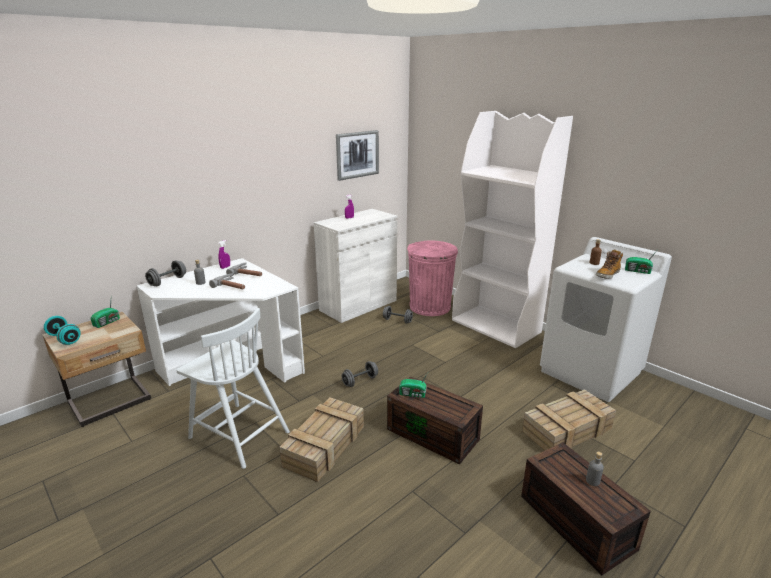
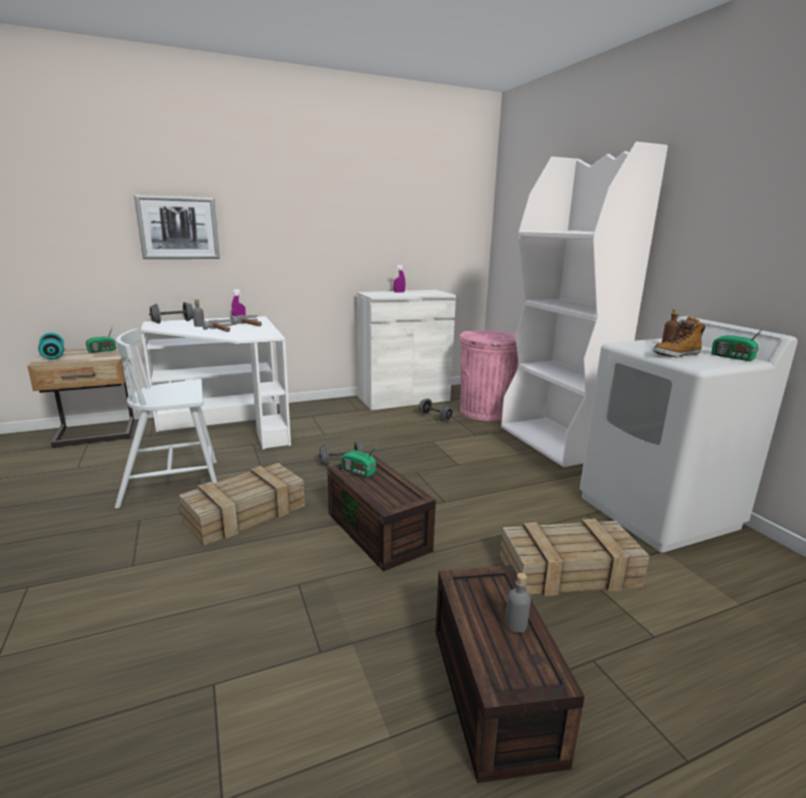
camera: 20 degrees right, 5 degrees down
white chair [176,308,290,469] -> white chair turned 105 degrees clockwise [115,329,217,509]
picture [336,130,379,181] -> picture moved to [134,195,220,259]

